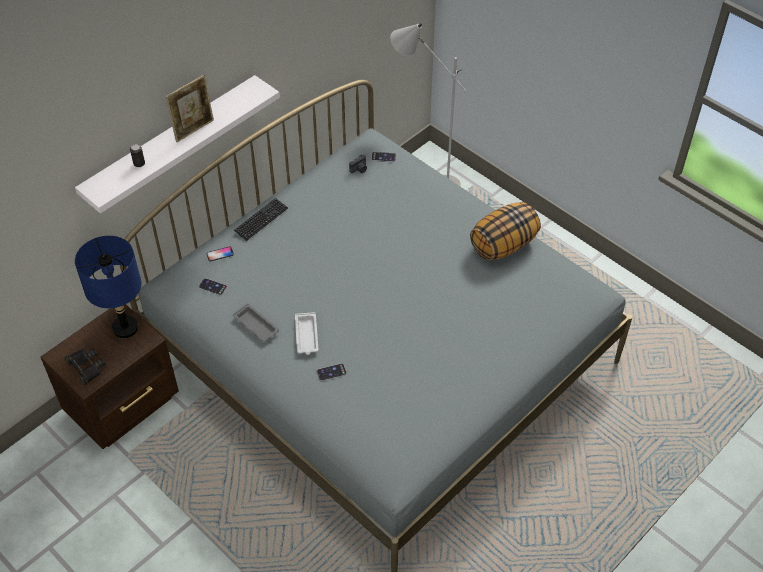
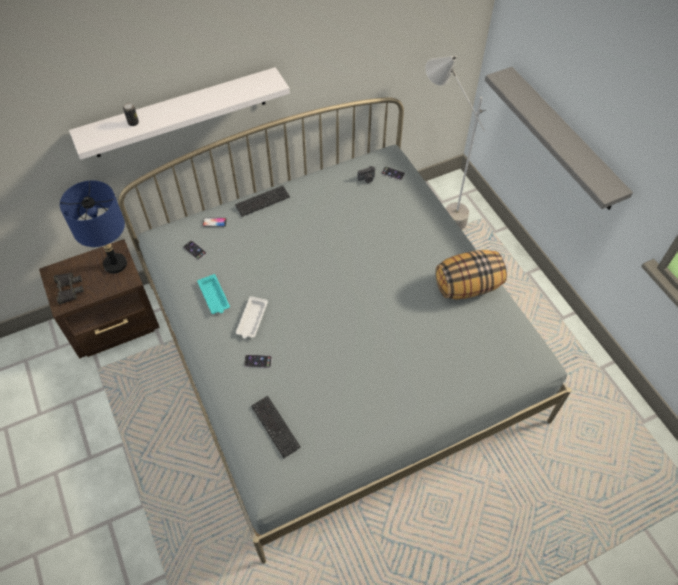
camera: 20 degrees right, 5 degrees up
picture frame [165,75,214,142] -> none
grey tray [233,303,279,342] -> turquoise tray [197,274,230,314]
none -> keyboard [251,396,301,458]
none -> grey shelf [485,67,633,210]

